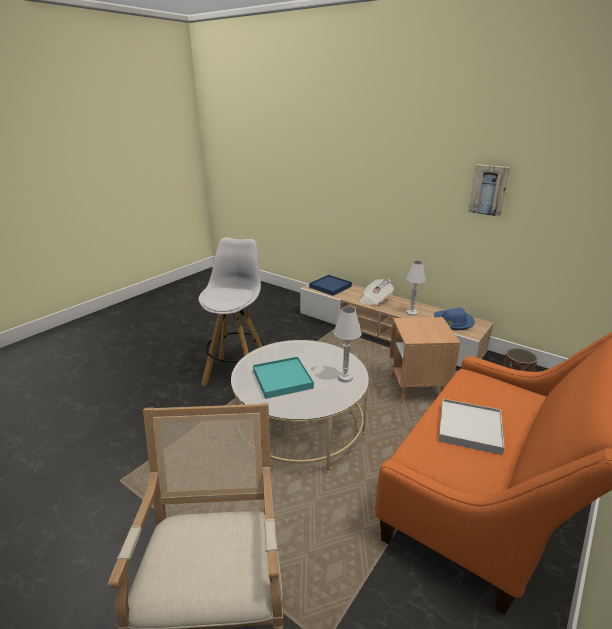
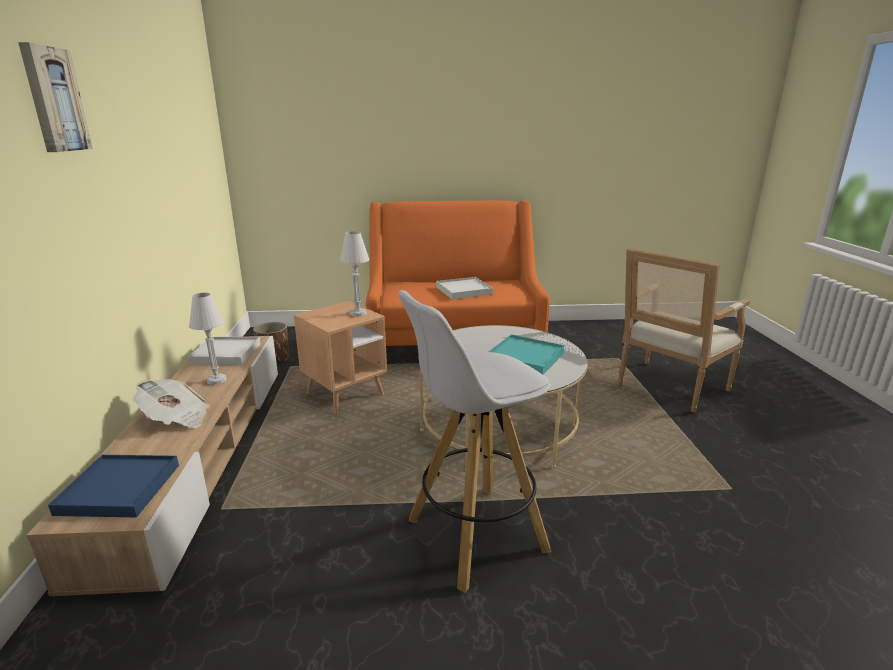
camera: 130 degrees left, 5 degrees down
white table lamp [333,307,362,382] -> white table lamp moved to [340,231,369,316]
blue hat [434,307,475,330] -> white tray [188,337,261,365]
picture [468,164,510,217] -> picture moved to [18,42,93,152]

